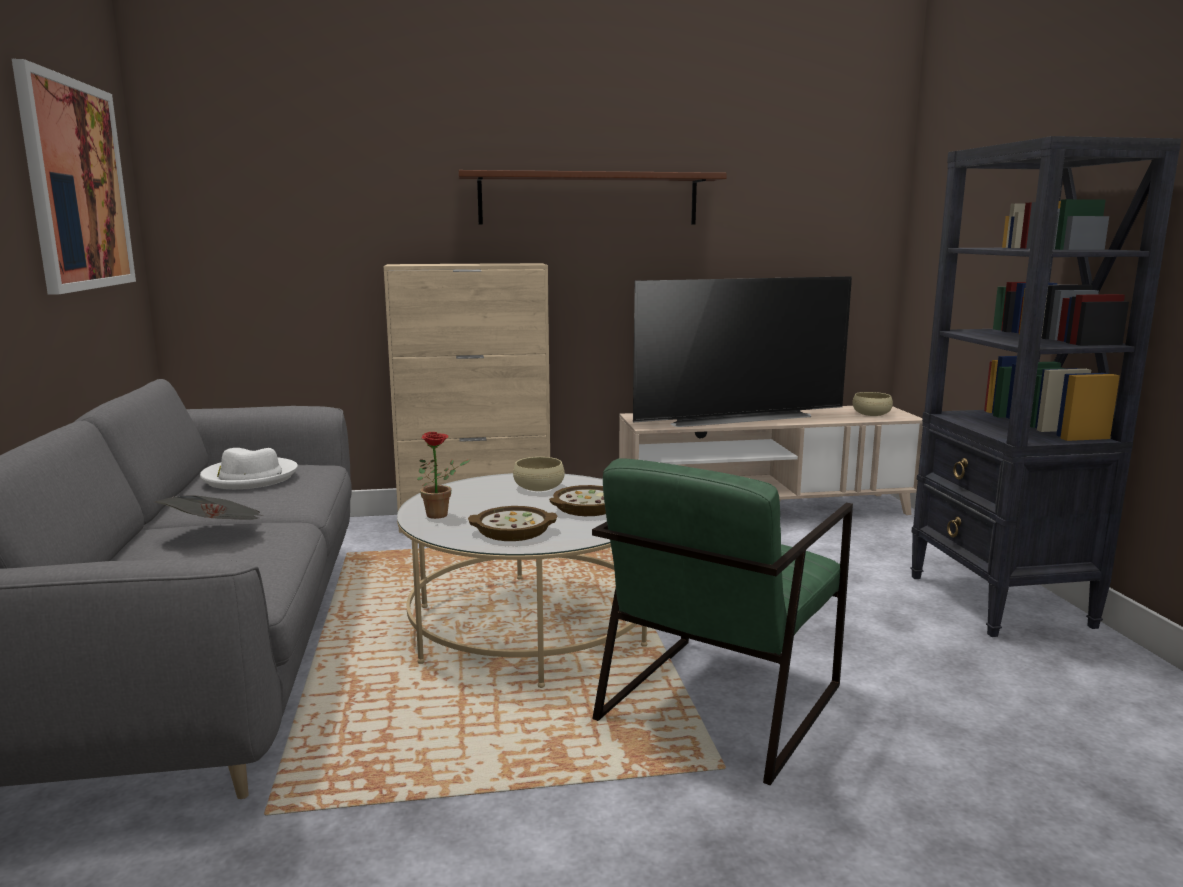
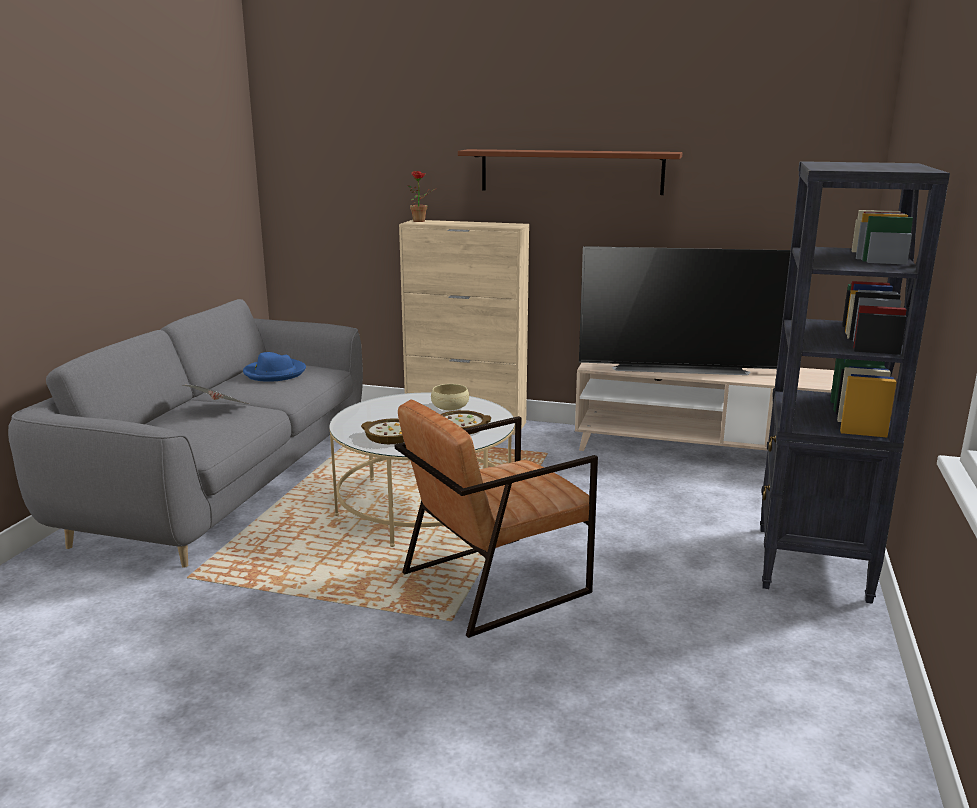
camera: 25 degrees right, 5 degrees up
picture [12,59,136,295] -> none
white hat [200,448,298,489] -> blue hat [243,352,306,382]
potted plant [417,432,470,519] -> potted plant moved to [408,171,435,222]
green armchair [592,458,853,785] -> brown armchair [395,399,598,638]
beige bowl [852,392,893,416] -> none

